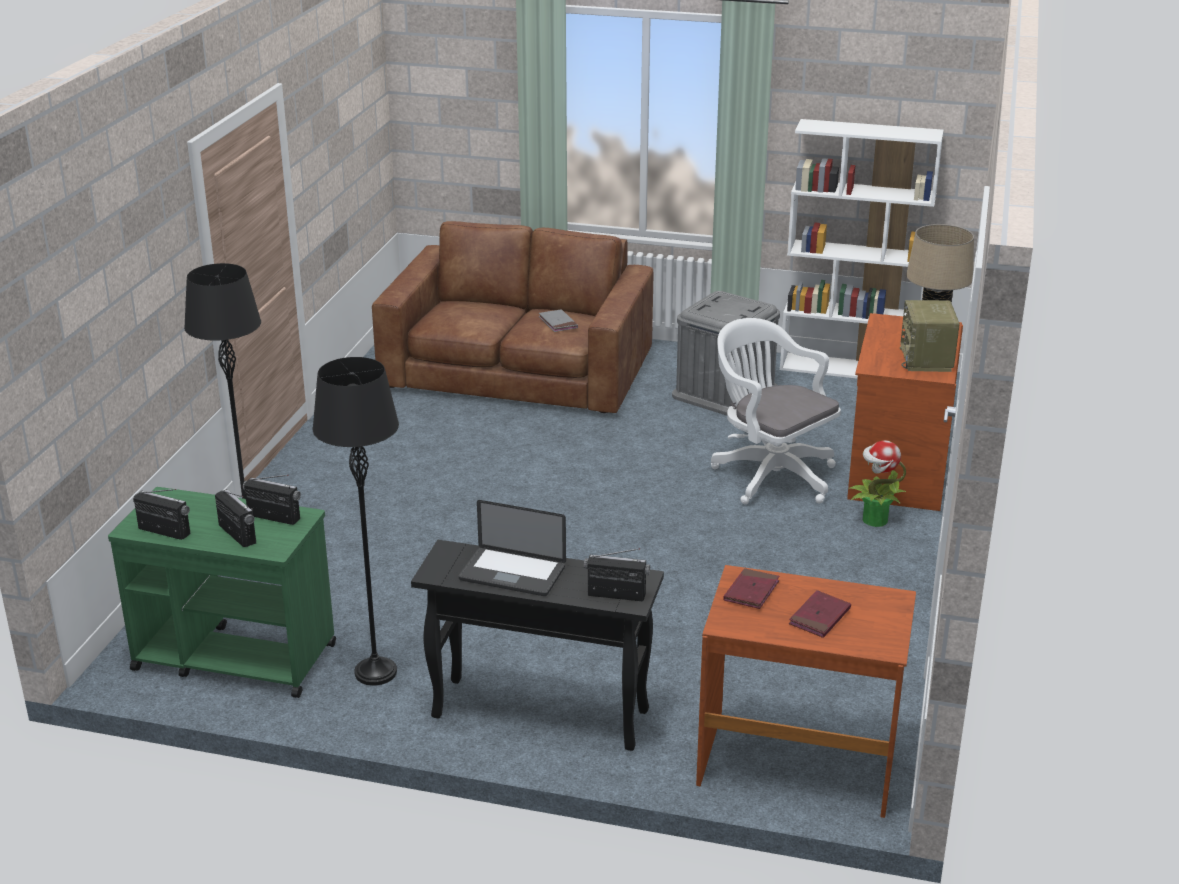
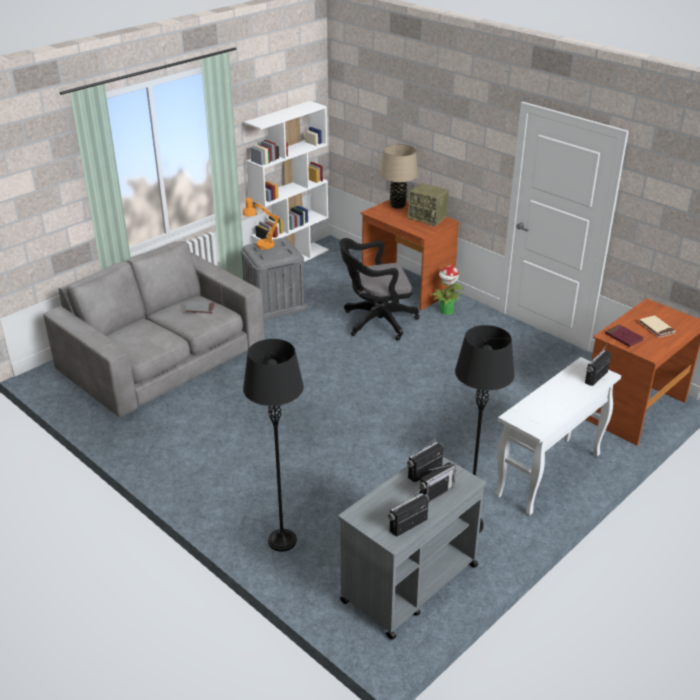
camera: 60 degrees left, 5 degrees up
green cart [108,487,336,698] -> grey cart [339,457,486,640]
radio [215,489,256,547] -> radio turned 150 degrees clockwise [419,462,458,502]
brown sofa [372,221,653,413] -> grey sofa [44,241,265,417]
black console table [411,540,664,751] -> white console table [495,357,621,515]
laptop [459,500,566,596] -> none
white office chair [711,318,841,504] -> black office chair [339,238,419,341]
red book [789,590,851,638] -> beige book [639,315,676,338]
none -> orange table lamp [243,198,279,250]

